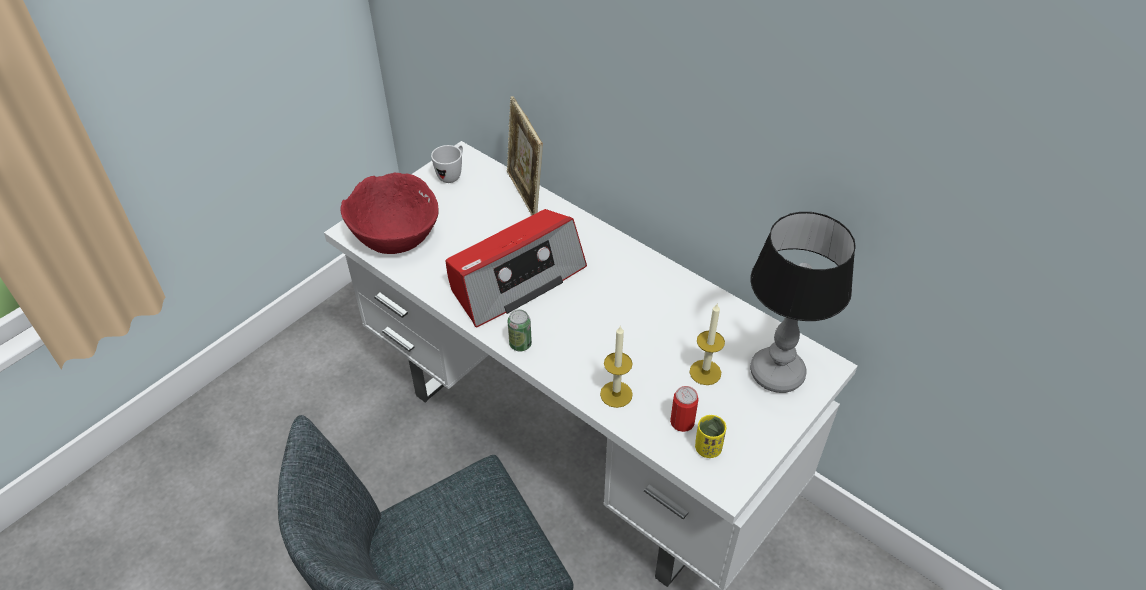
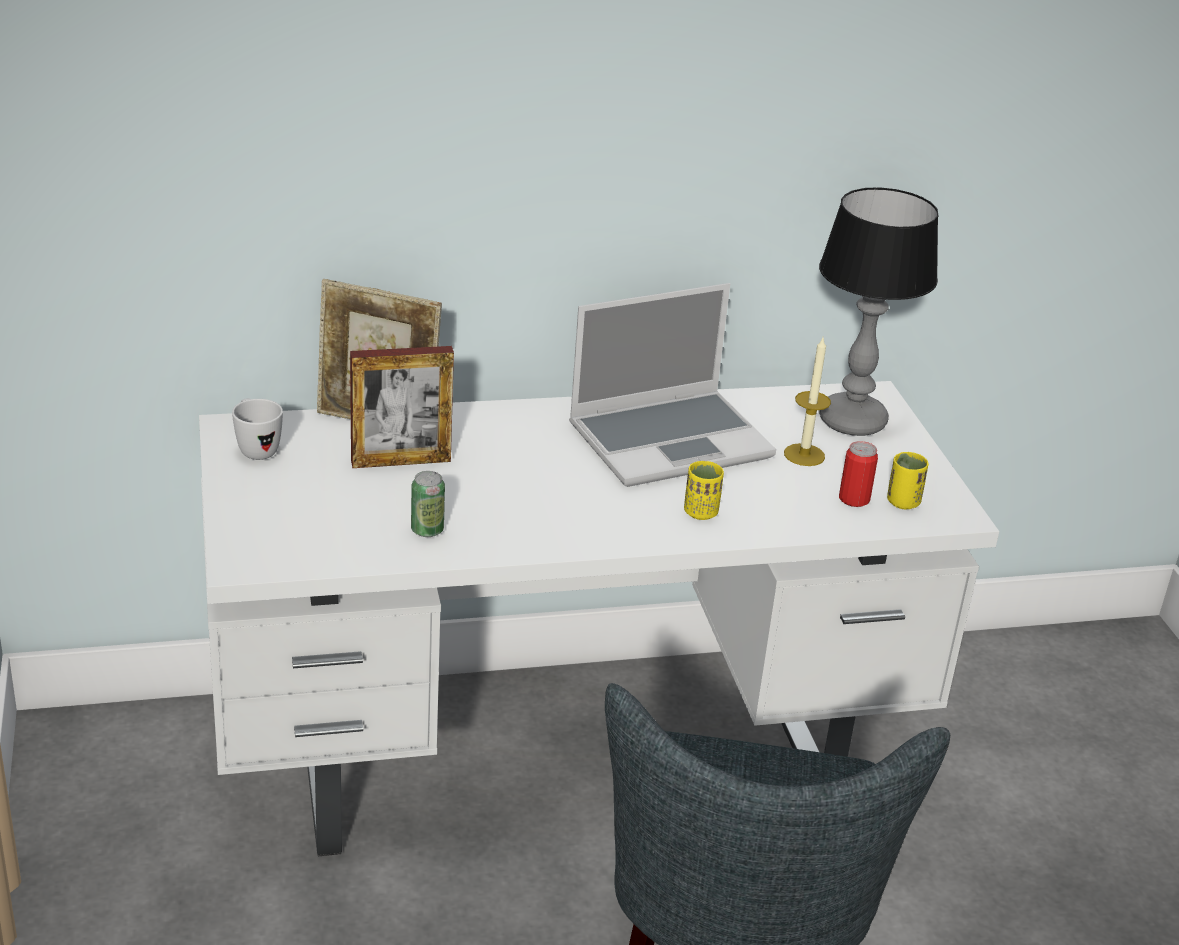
camera: 55 degrees left, 15 degrees down
red bowl [340,172,439,254] -> none
radio [445,209,587,327] -> none
can [508,310,532,352] -> can moved to [411,471,445,537]
candle [600,326,633,408] -> none
none -> picture frame [350,346,454,468]
none -> laptop [569,283,776,487]
none -> yellow cup [684,461,724,520]

